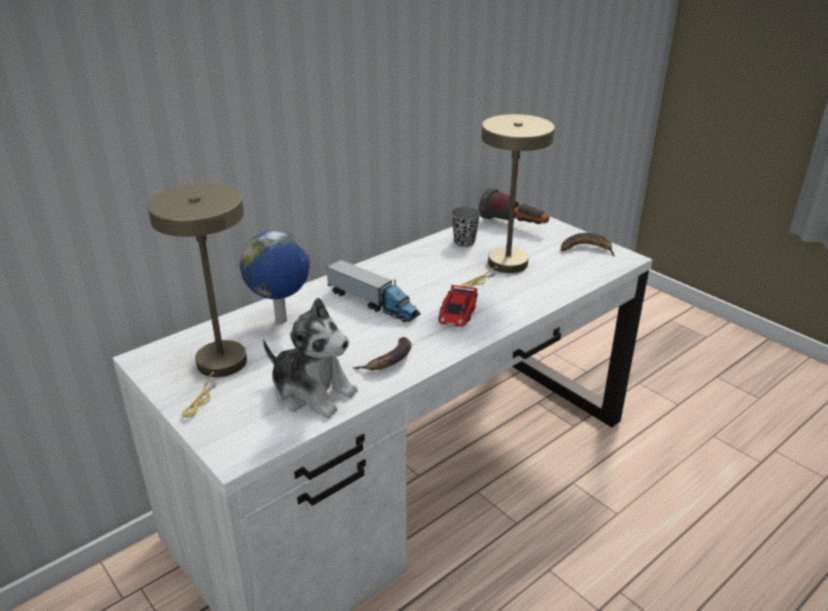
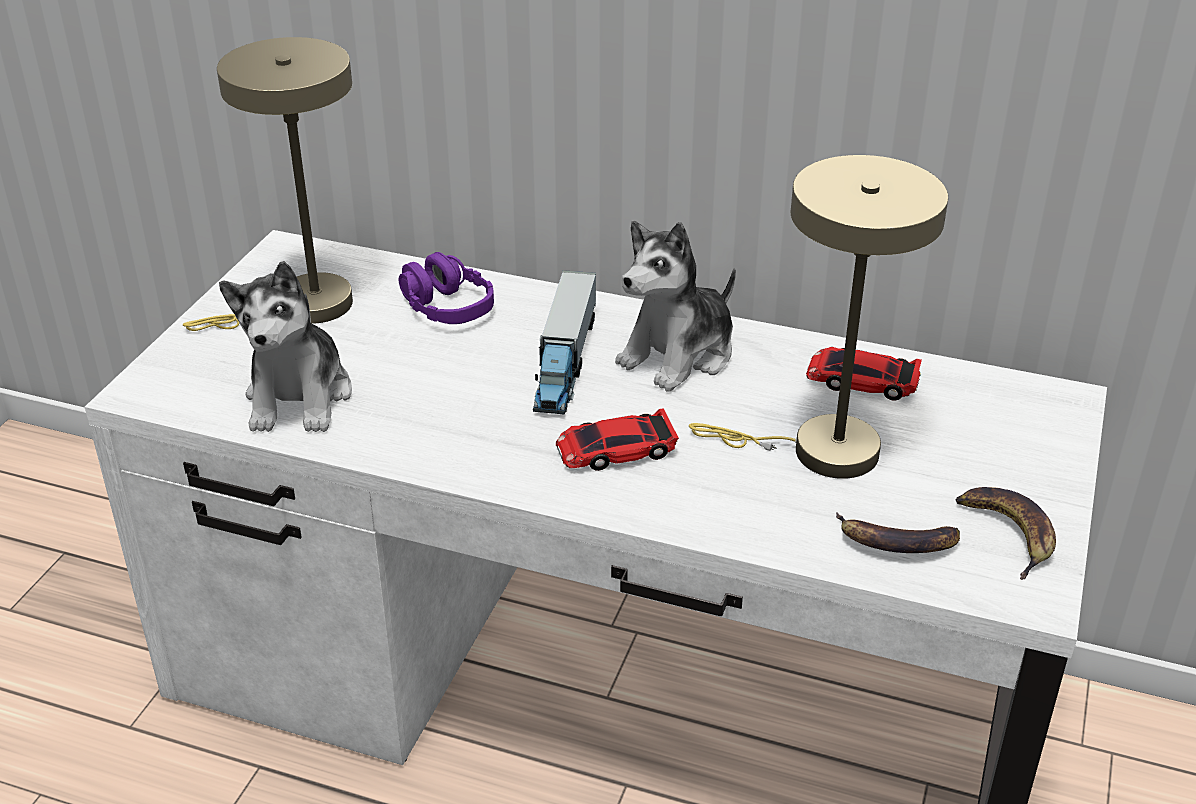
camera: 60 degrees right, 5 degrees up
globe [240,230,310,324] -> purple headphones [398,252,494,324]
banana [352,337,412,370] -> banana moved to [836,512,960,553]
grey cup [451,207,480,247] -> toy car [806,347,922,400]
flashlight [479,187,549,224] -> none
none -> plush toy [615,221,736,392]

